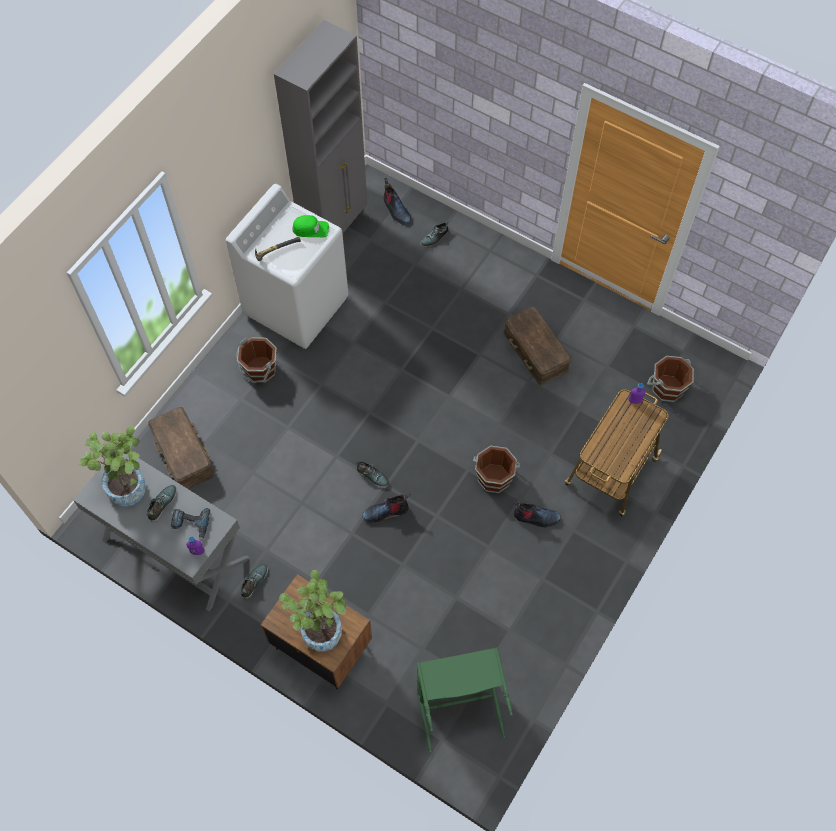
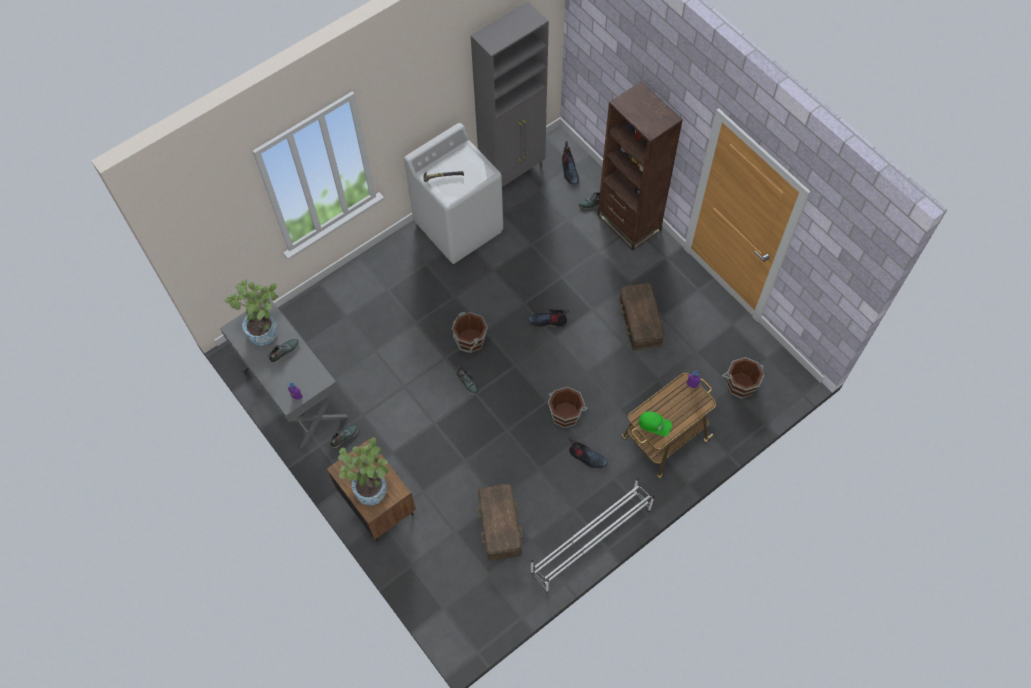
camera: 20 degrees right, 0 degrees up
brown storage box [148,407,214,489] -> brown storage box moved to [477,484,523,561]
power drill [171,508,210,542] -> none
brown bucket [235,337,277,383] -> brown bucket moved to [452,312,488,353]
green cap [293,215,329,238] -> green cap moved to [638,412,672,437]
boot [362,494,410,522] -> boot moved to [529,309,569,327]
green laundry basket [416,647,513,753] -> none
none -> white shoe rack [531,478,654,593]
none -> brown bookcase [597,81,683,250]

